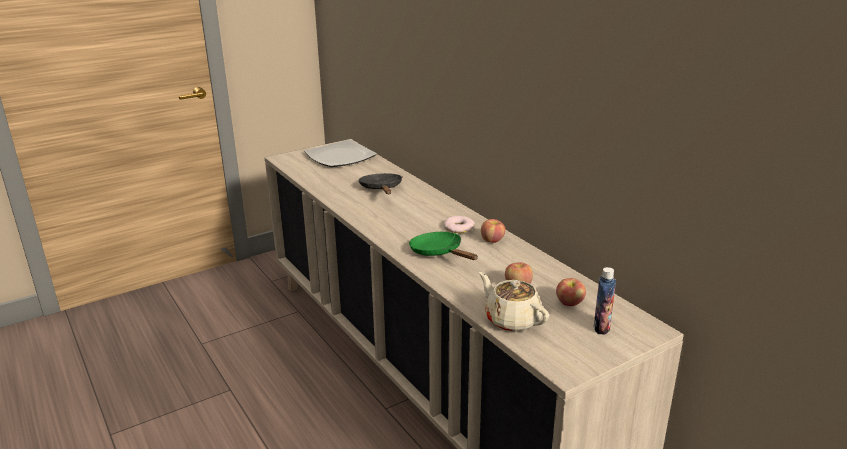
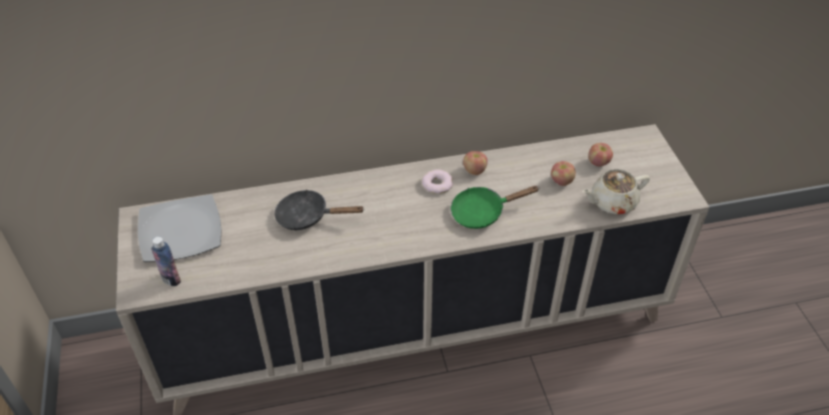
camera: 70 degrees left, 20 degrees up
bottle [594,267,616,335] -> bottle moved to [151,237,181,286]

